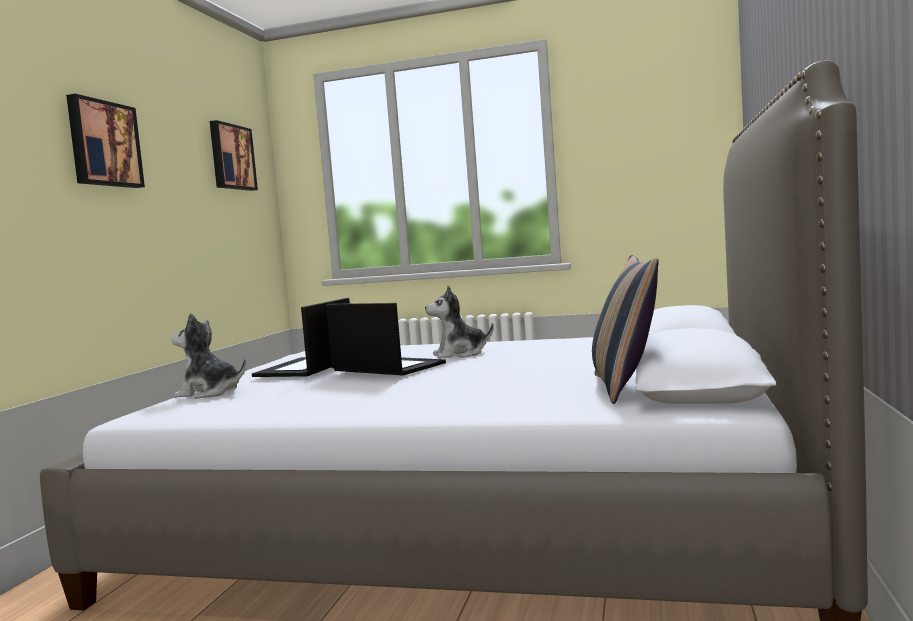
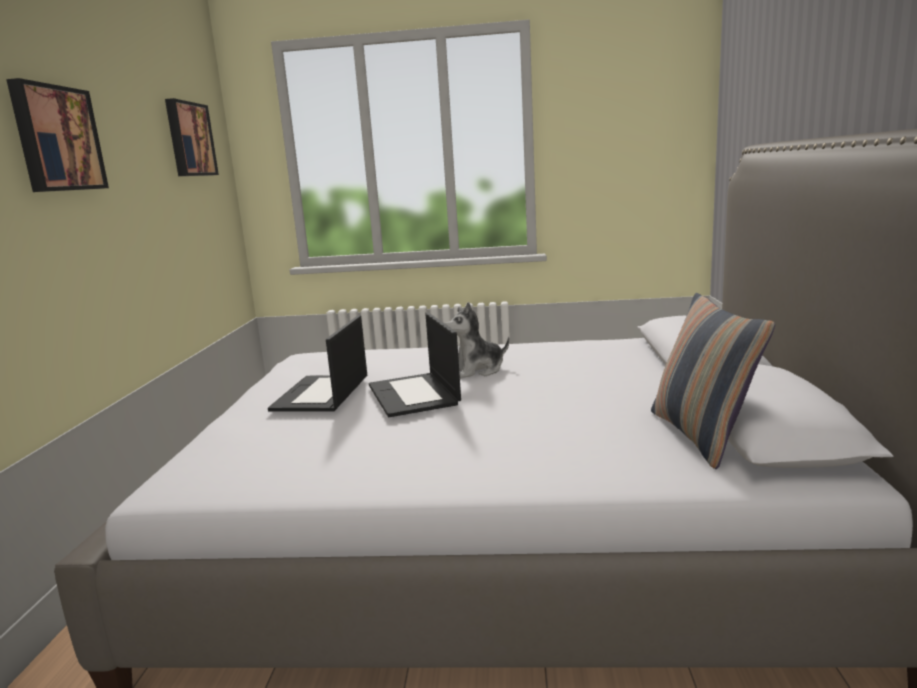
camera: 10 degrees left, 10 degrees up
plush toy [171,313,246,399] -> none
laptop [326,303,446,376] -> laptop turned 135 degrees counterclockwise [369,313,461,417]

